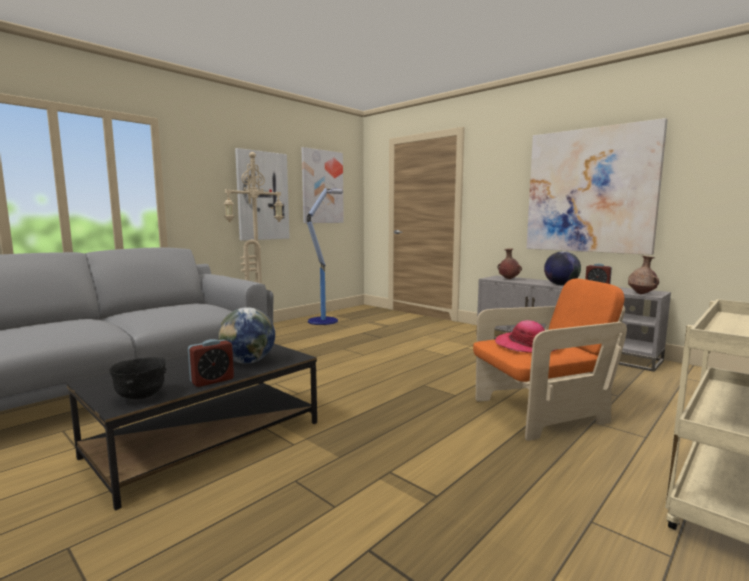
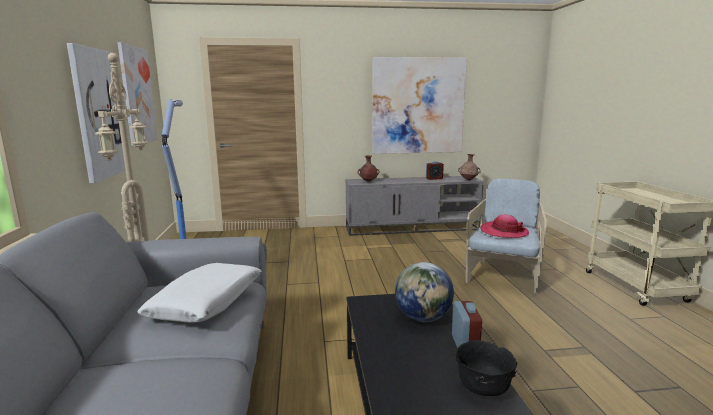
camera: 50 degrees left, 5 degrees up
orange armchair [473,279,627,441] -> beige armchair [466,179,547,295]
globe [544,251,581,285] -> none
none -> white pillow [137,263,262,323]

